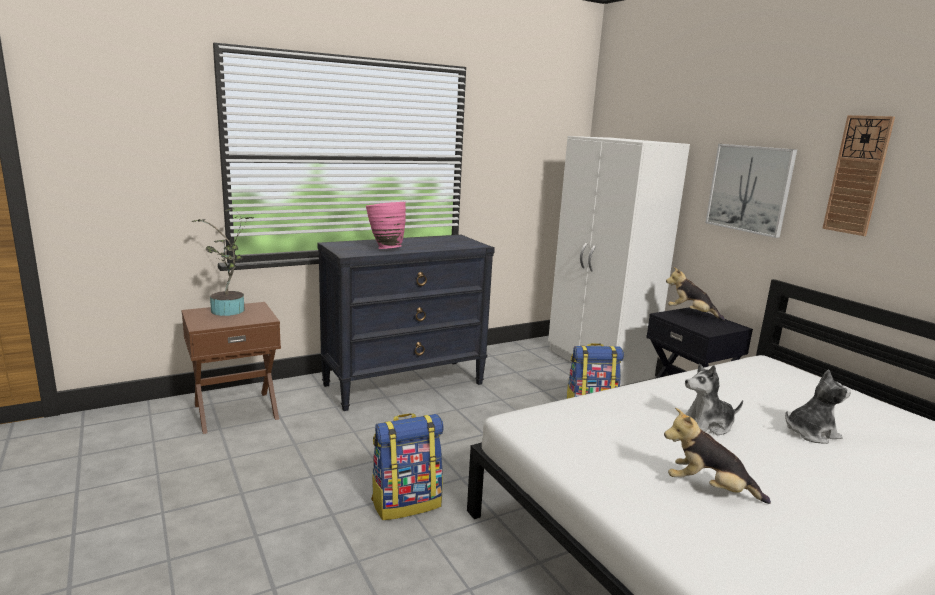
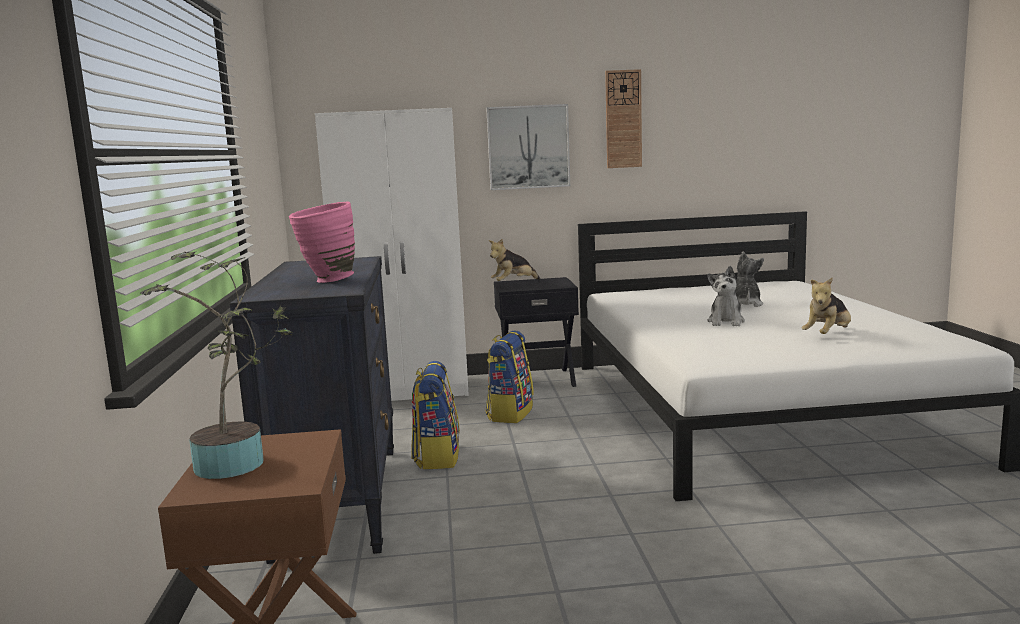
camera: 65 degrees left, 5 degrees down
backpack [371,413,443,520] -> backpack moved to [411,361,460,469]

